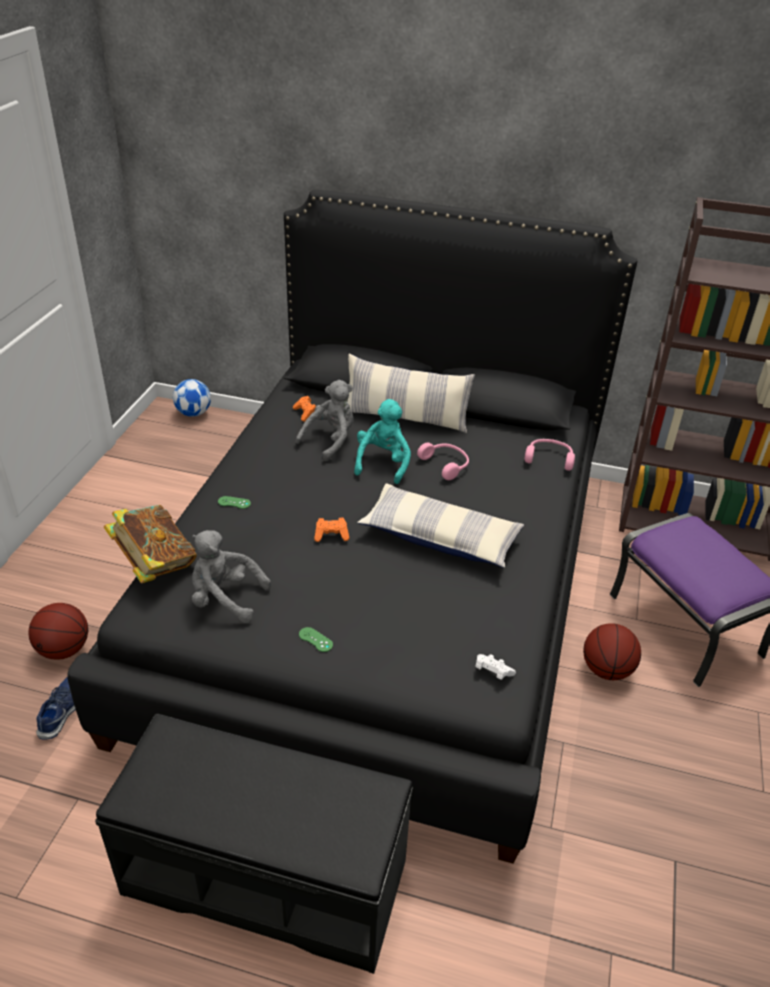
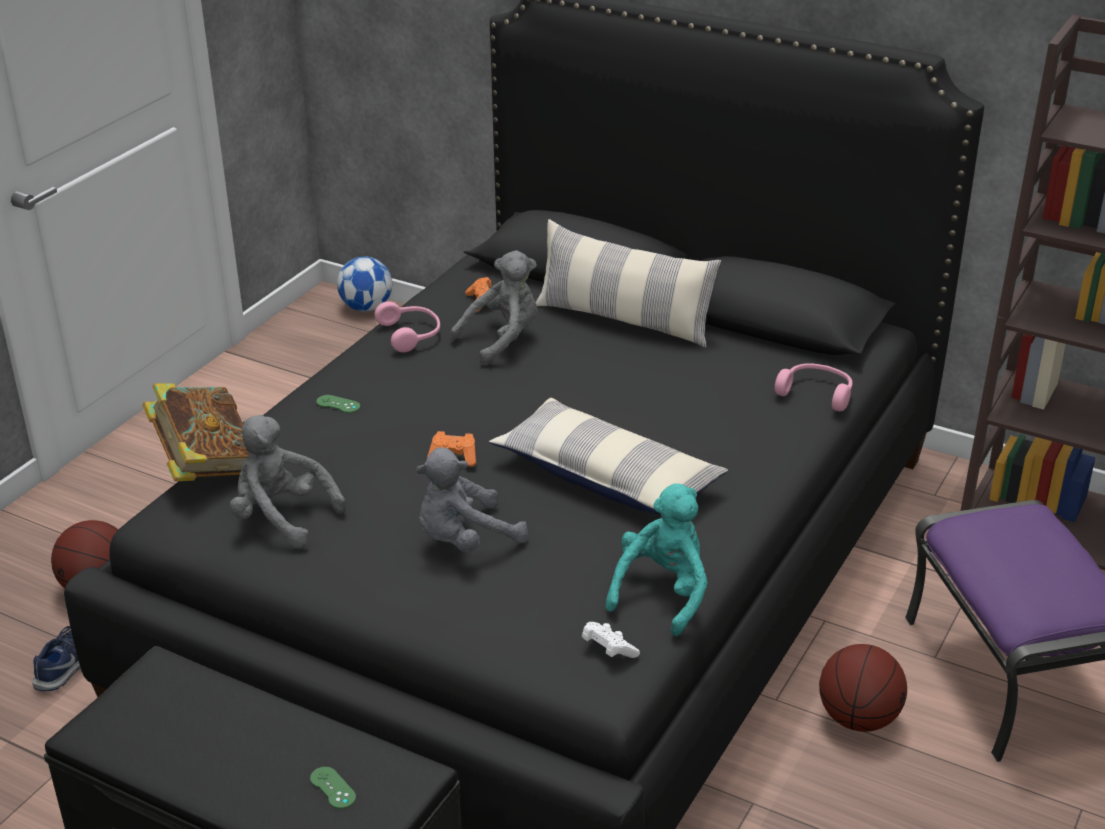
camera: 15 degrees right, 5 degrees down
green game controller [299,627,333,652] -> green game controller moved to [310,767,356,809]
turquoise plush toy [354,399,411,484] -> turquoise plush toy moved to [605,483,708,636]
pink headphones [417,443,469,480] -> pink headphones moved to [375,301,440,353]
none -> grey plush toy [416,447,528,553]

